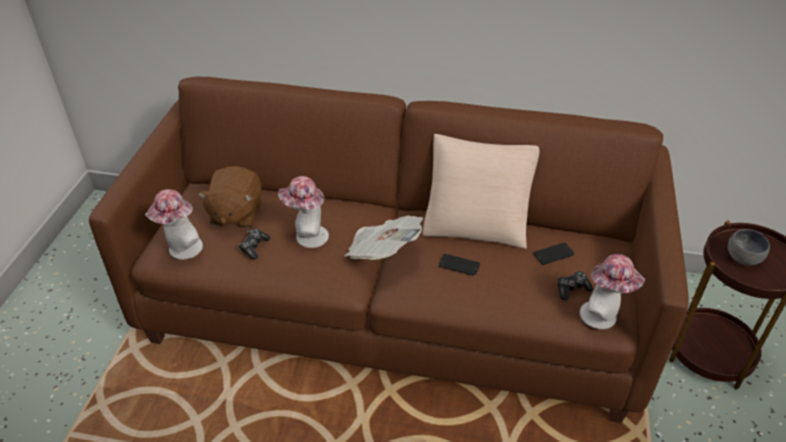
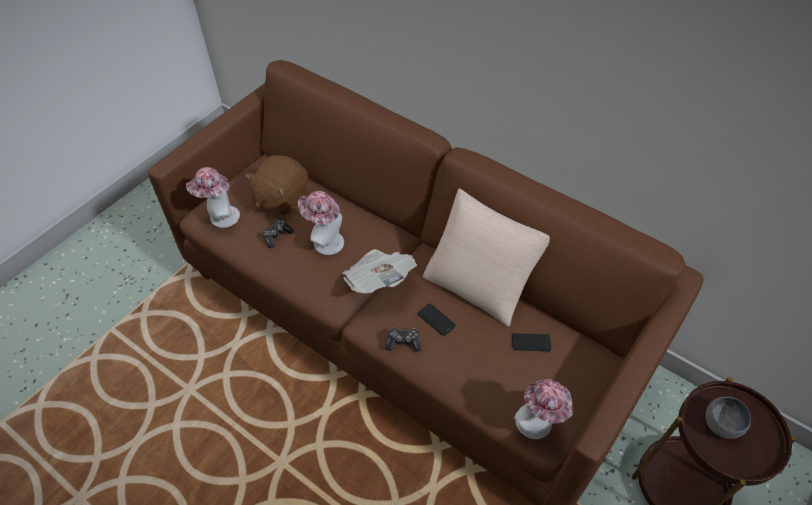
camera: 25 degrees right, 10 degrees up
game controller [558,271,593,300] -> game controller moved to [386,327,421,352]

